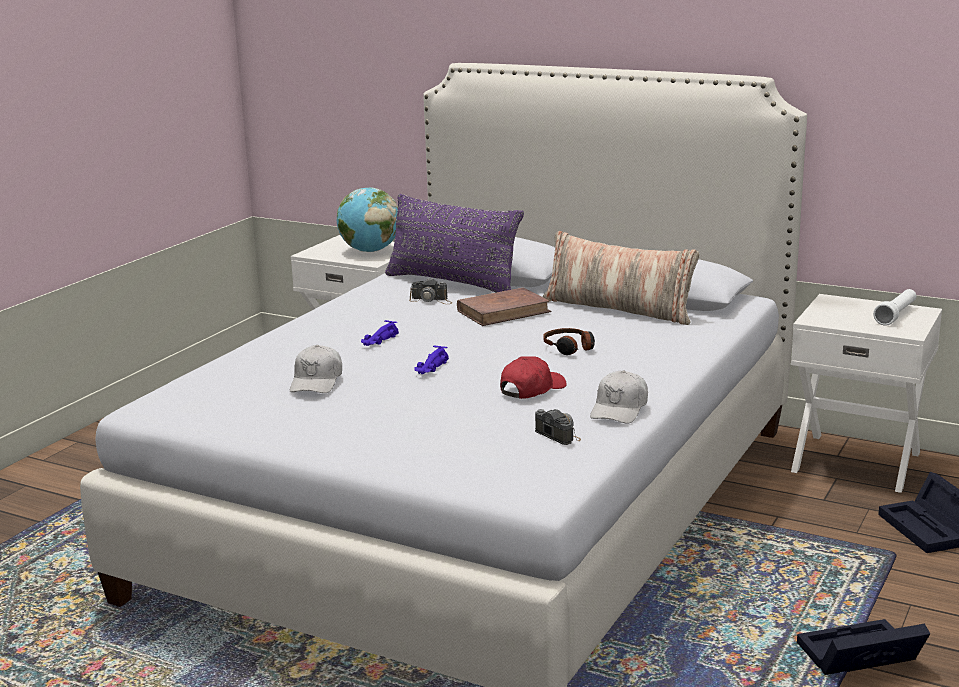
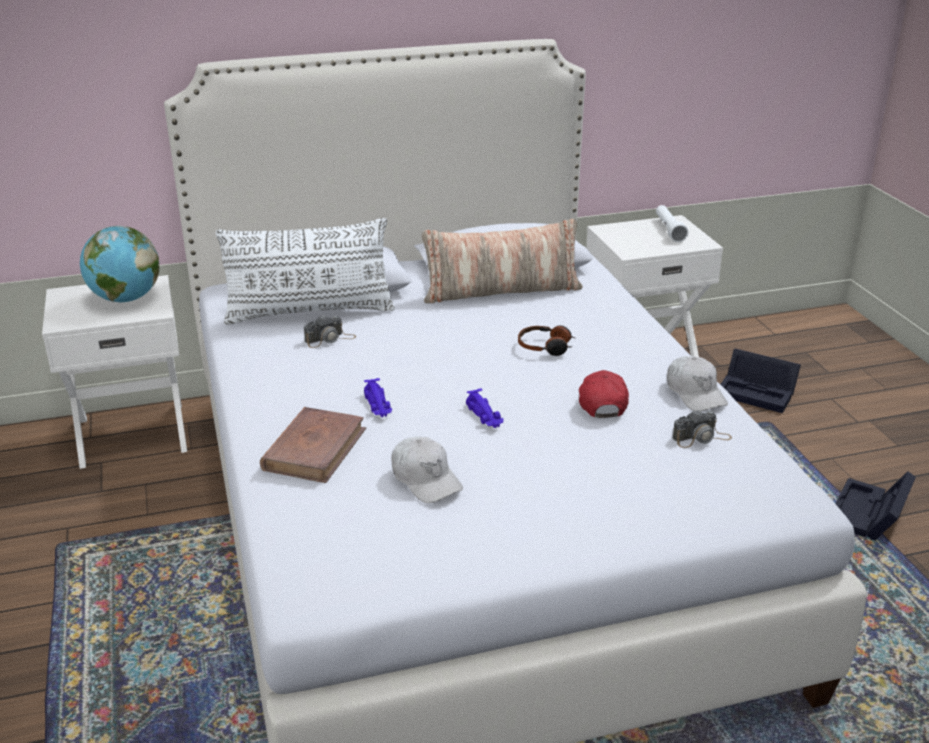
camera: 45 degrees left, 10 degrees up
purple pillow [385,194,524,293] -> white pillow [216,218,395,325]
brown book [457,288,551,326] -> brown book moved to [260,407,366,483]
camera [535,409,581,445] -> camera turned 150 degrees clockwise [672,409,732,448]

